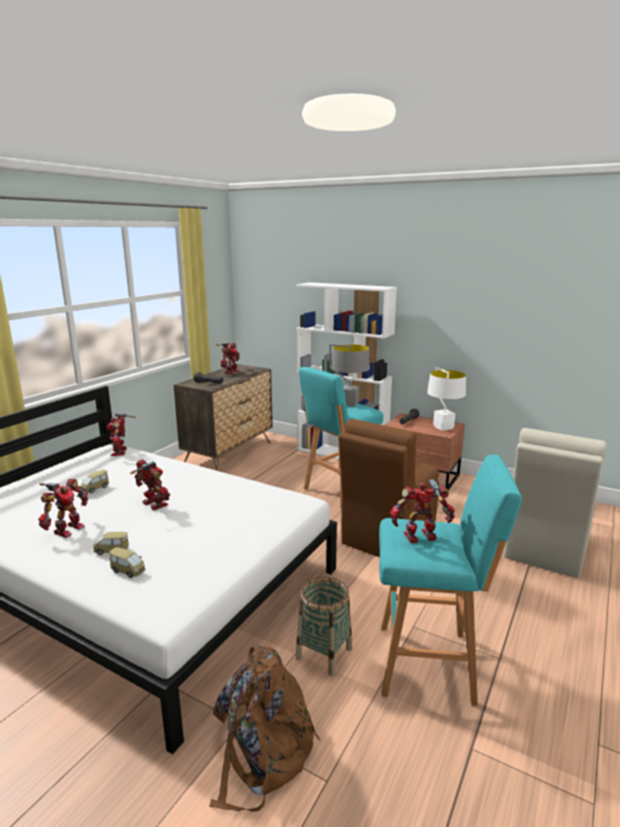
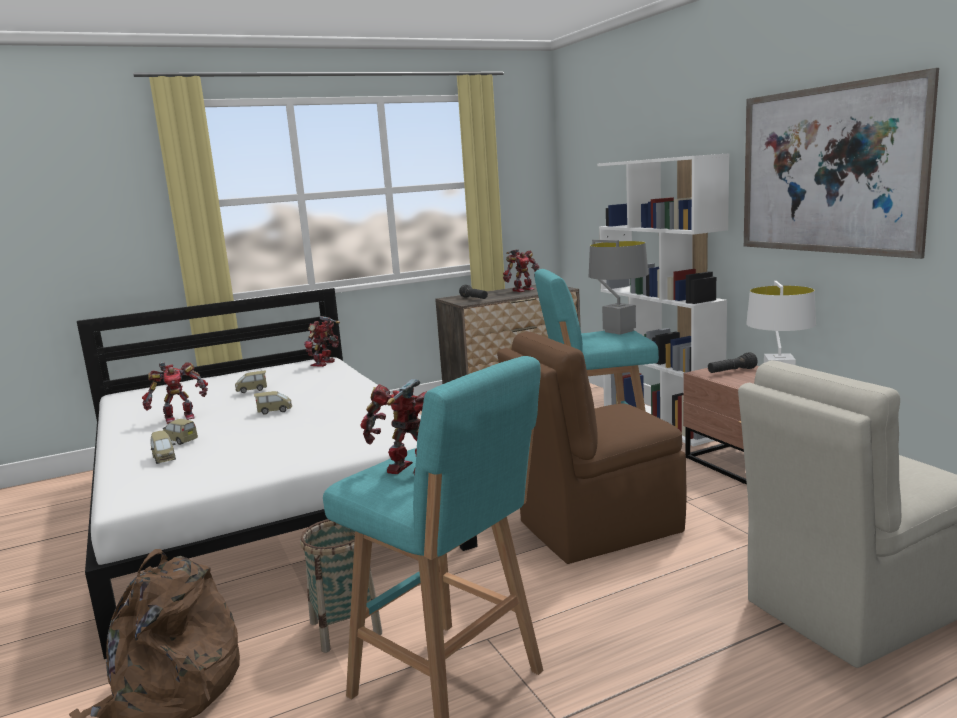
camera: 35 degrees right, 5 degrees down
toy robot [130,459,170,510] -> toy car [254,391,292,415]
none -> picture [744,68,939,259]

